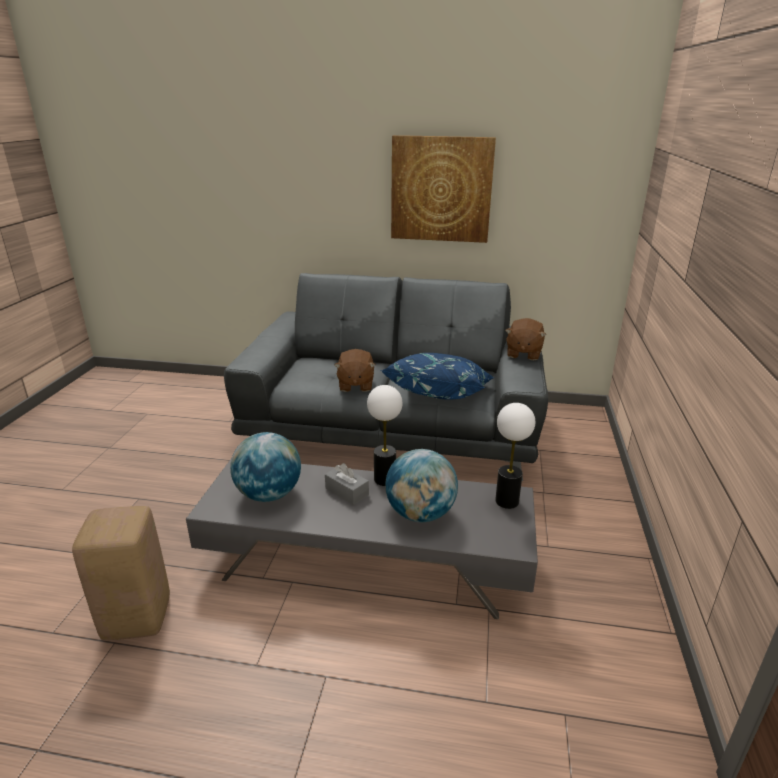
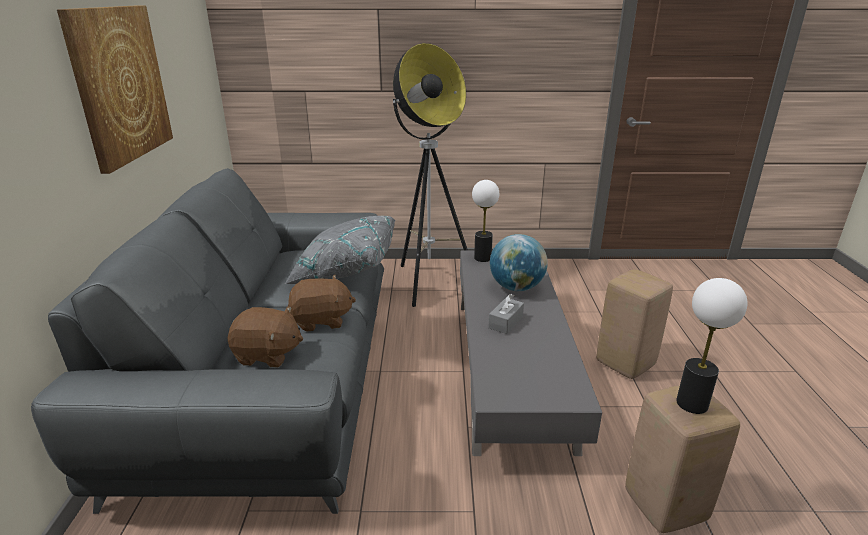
camera: 100 degrees left, 0 degrees up
globe [230,432,301,502] -> none
table lamp [367,385,403,486] -> table lamp moved to [676,278,748,414]
blue pillow [382,353,494,400] -> grey pillow [285,216,395,284]
brown plush toy [505,318,546,360] -> brown plush toy moved to [228,306,303,368]
none -> floor lamp [393,43,468,307]
none -> beige stool [596,269,673,379]

